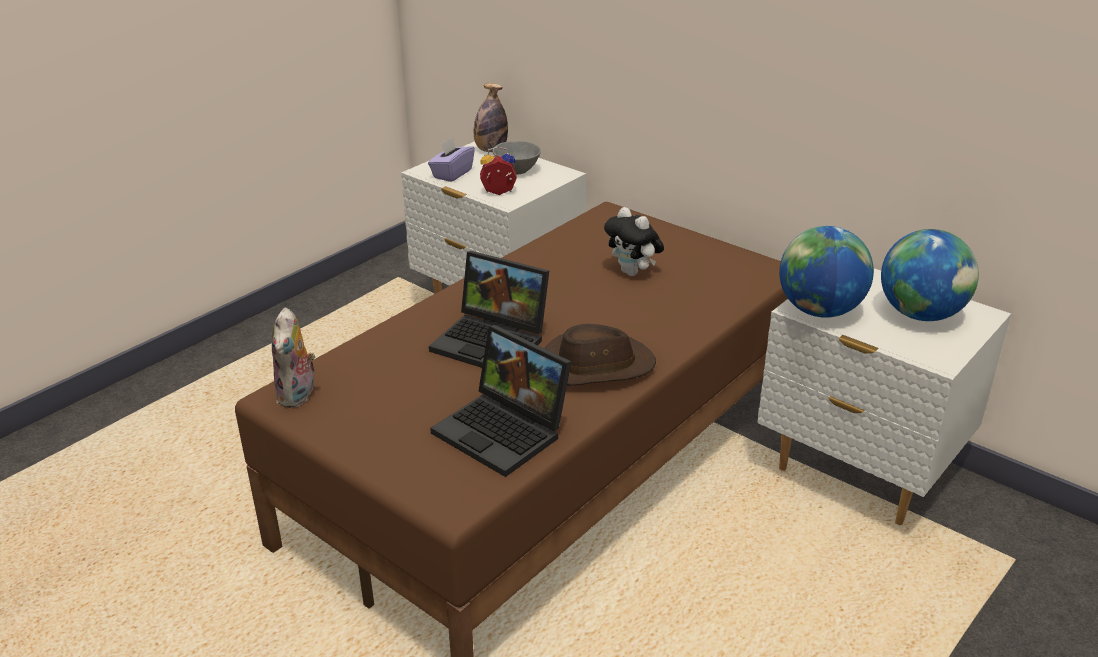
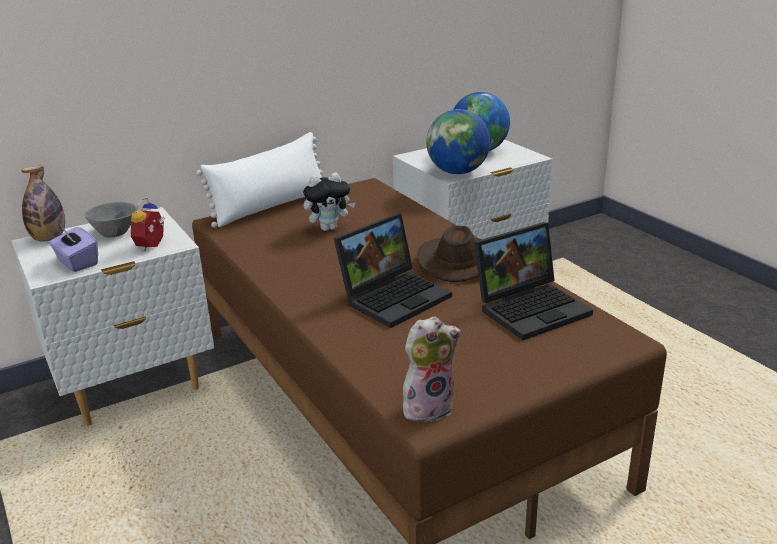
camera: 70 degrees left, 5 degrees down
plush toy [272,307,317,408] -> plush toy turned 45 degrees counterclockwise [403,316,461,422]
none -> white pillow [196,132,323,228]

